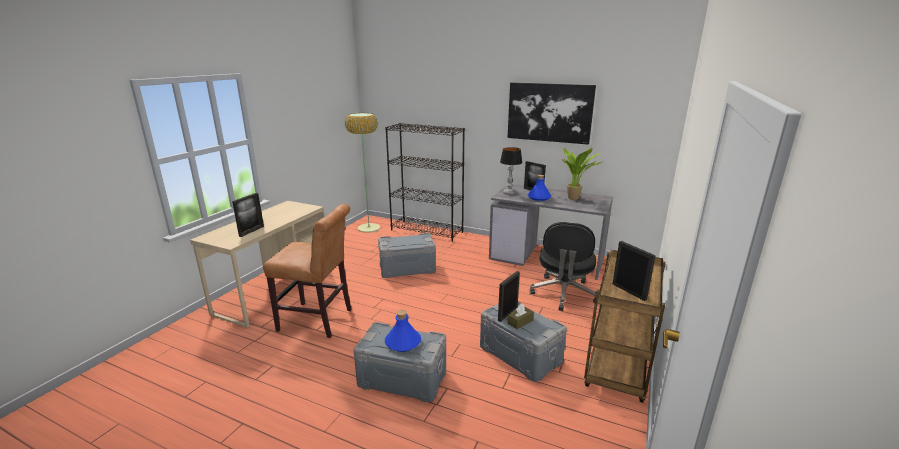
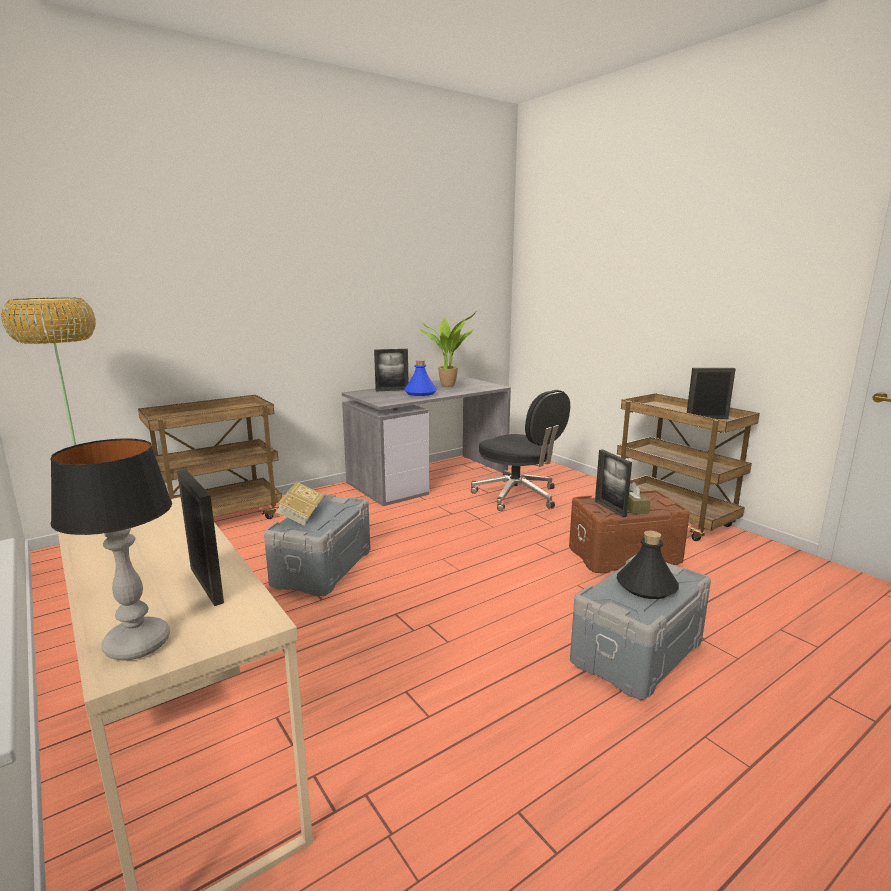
camera: 60 degrees left, 5 degrees down
brown chair [263,204,352,338] -> none
black bookcase [385,123,465,242] -> brown cart [138,395,282,519]
blue bottle [385,310,421,352] -> black bottle [617,531,679,599]
grey storage box [480,302,567,382] -> brown storage box [569,490,690,573]
table lamp [500,147,522,195] -> table lamp moved to [50,438,172,660]
picture [508,82,596,145] -> none
none -> book [276,482,324,525]

